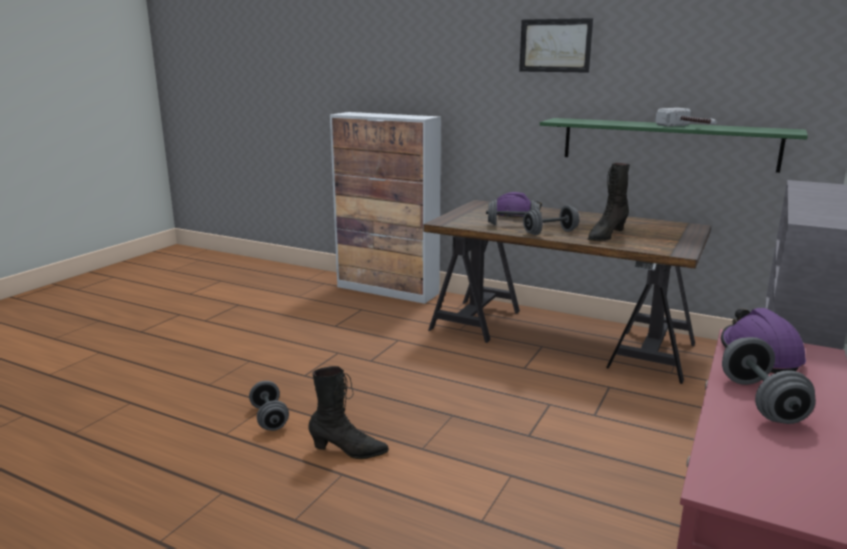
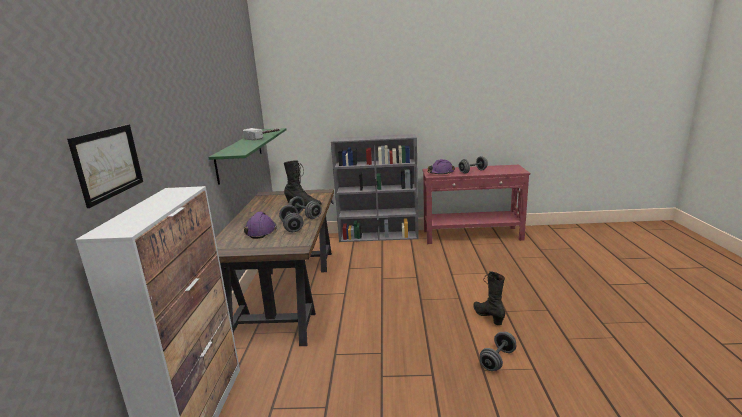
camera: 115 degrees left, 0 degrees up
picture [519,18,593,73] -> picture moved to [67,124,143,208]

